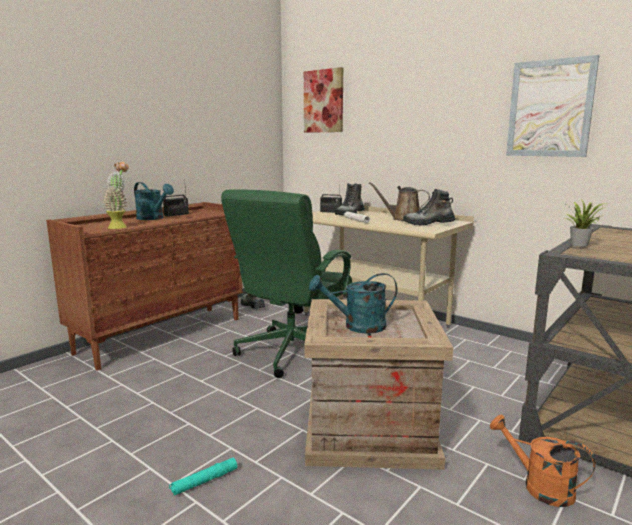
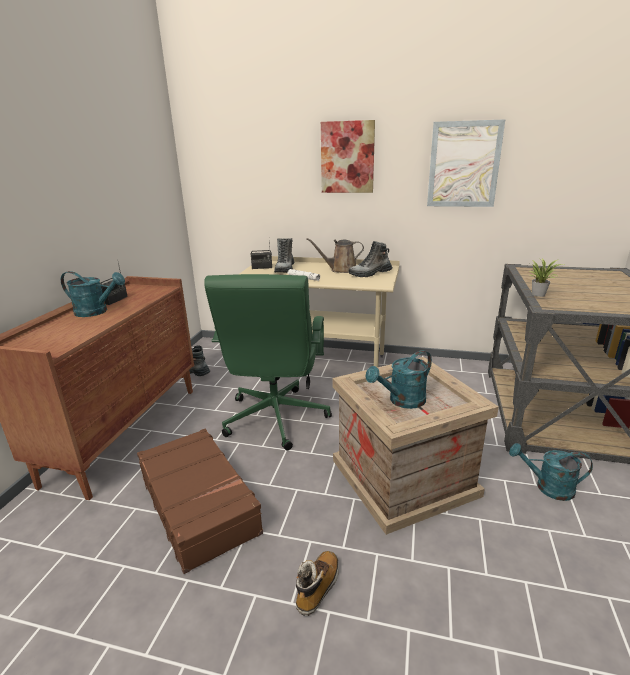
camera: 25 degrees left, 10 degrees up
potted plant [103,162,129,229] -> none
turquoise flashlight [169,458,237,495] -> boot [296,551,339,616]
picture [304,67,343,133] -> picture moved to [321,120,375,193]
orange watering can [490,414,596,507] -> turquoise watering can [509,443,593,501]
none -> brown suitcase [137,429,263,574]

